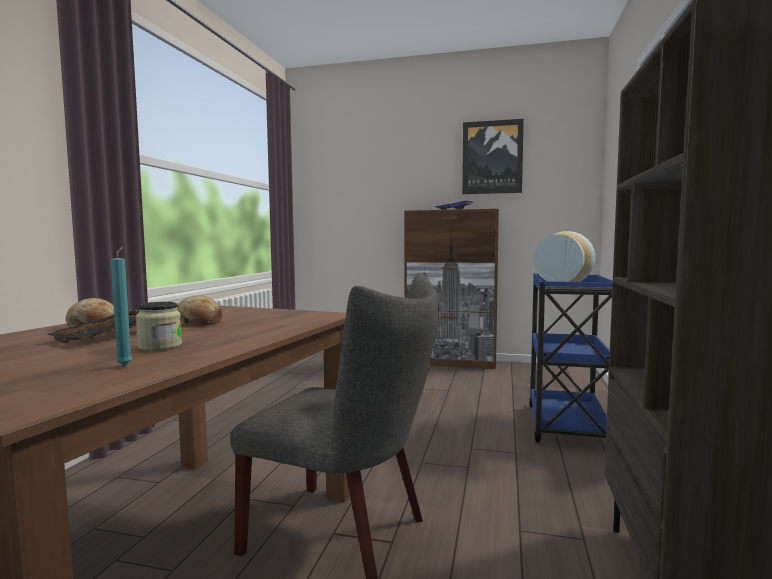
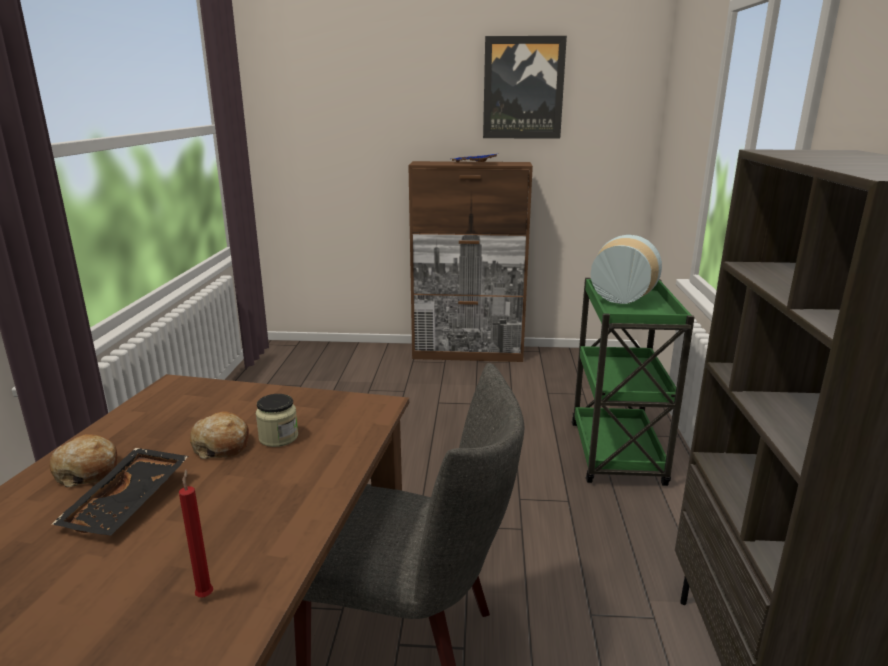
camera: 10 degrees left, 15 degrees up
turquoise candle [111,247,133,366] -> red candle [179,469,213,597]
jar [136,302,182,351] -> jar moved to [256,394,298,447]
blue cart [529,274,613,443] -> green cart [572,278,695,486]

